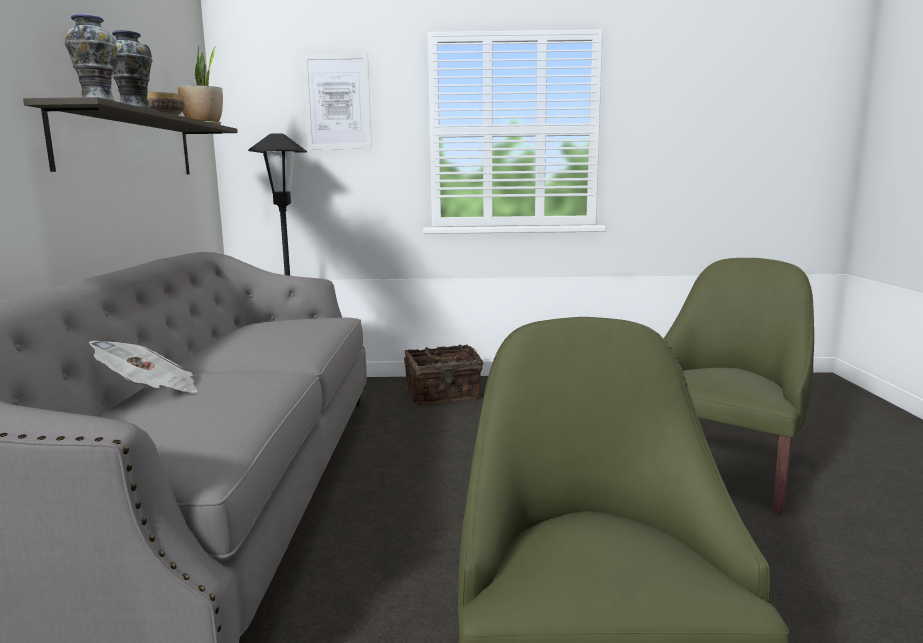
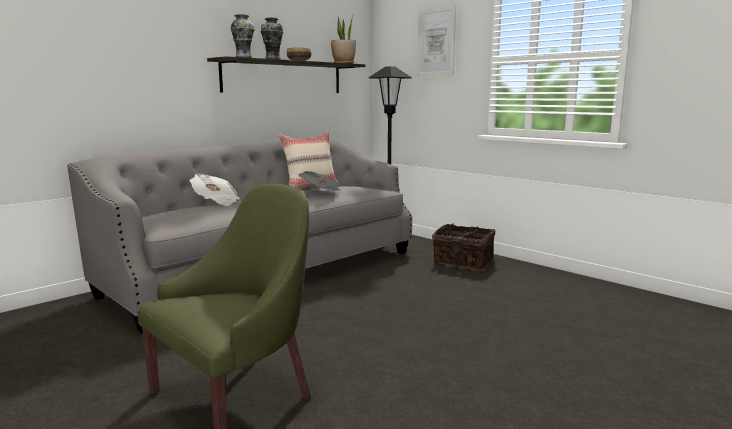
camera: 45 degrees right, 0 degrees up
green armchair [664,258,814,515] -> none
none -> beige pillow [278,132,339,189]
none -> newspaper [298,171,340,191]

